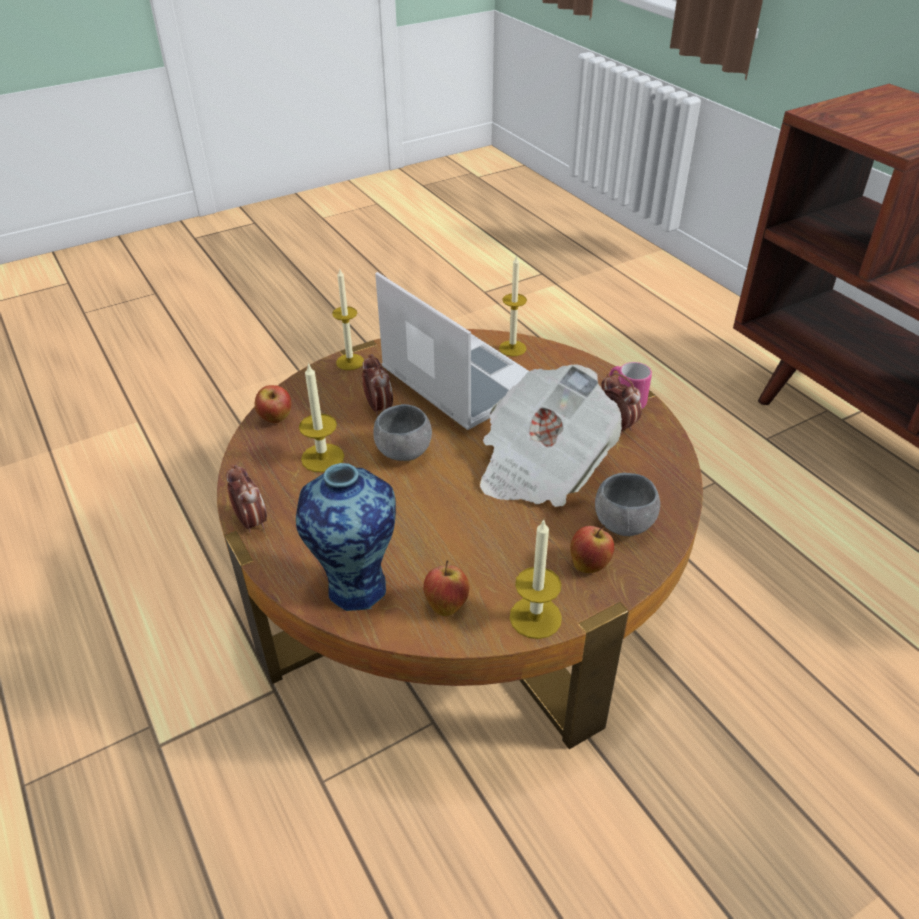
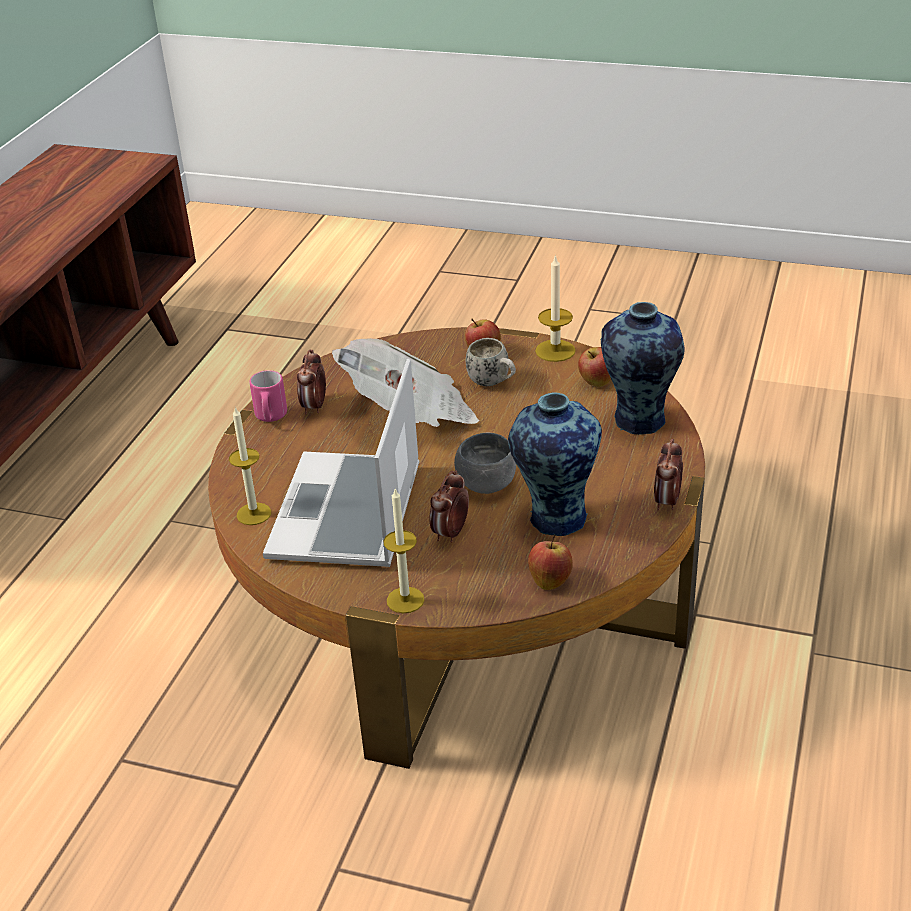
camera: 130 degrees left, 5 degrees down
candle [299,362,344,472] -> vase [508,393,602,536]
grey bowl [595,473,660,536] -> none
none -> white mug [466,338,516,386]

